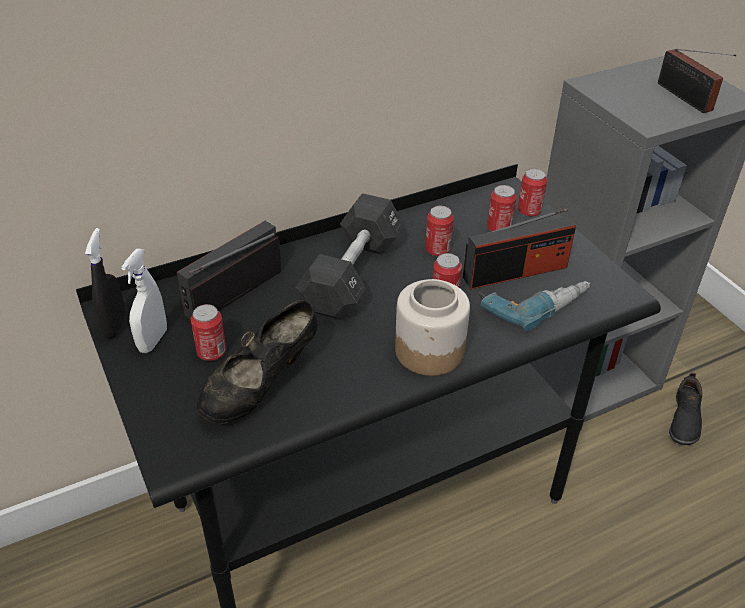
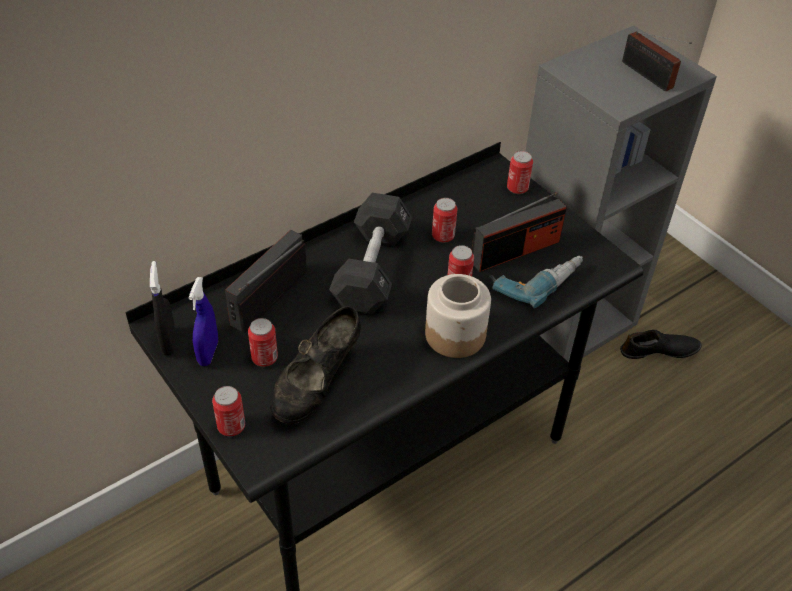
camera: 10 degrees left, 5 degrees up
white spray bottle [121,249,167,353] -> blue spray bottle [189,277,218,366]
can [487,185,517,232] -> can moved to [212,386,245,436]
black shoe [669,372,702,445] -> black shoe turned 105 degrees counterclockwise [620,330,702,359]

